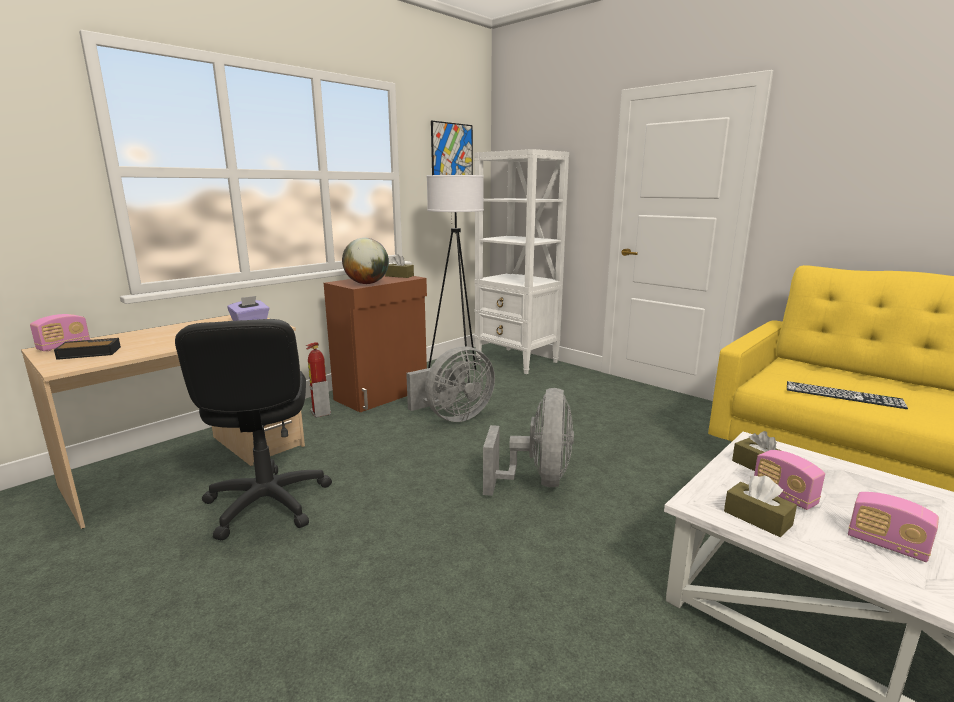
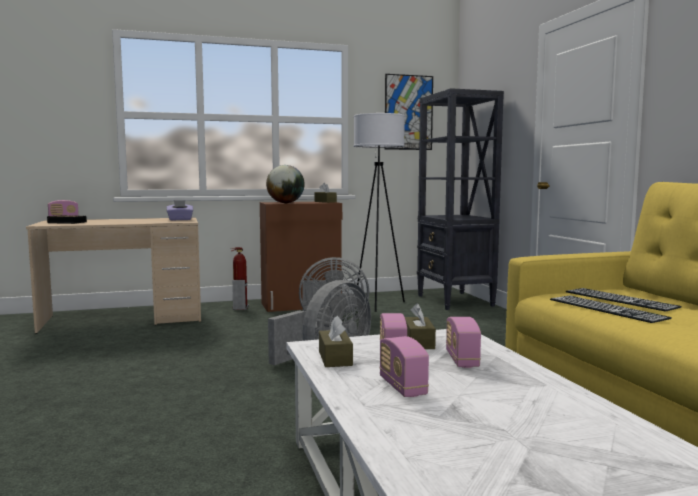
camera: 30 degrees right, 10 degrees down
black office chair [175,319,332,540] -> none
white bookcase [474,149,569,374] -> black bookcase [417,88,504,310]
none -> radio [446,317,481,368]
none -> keyboard [566,288,682,311]

